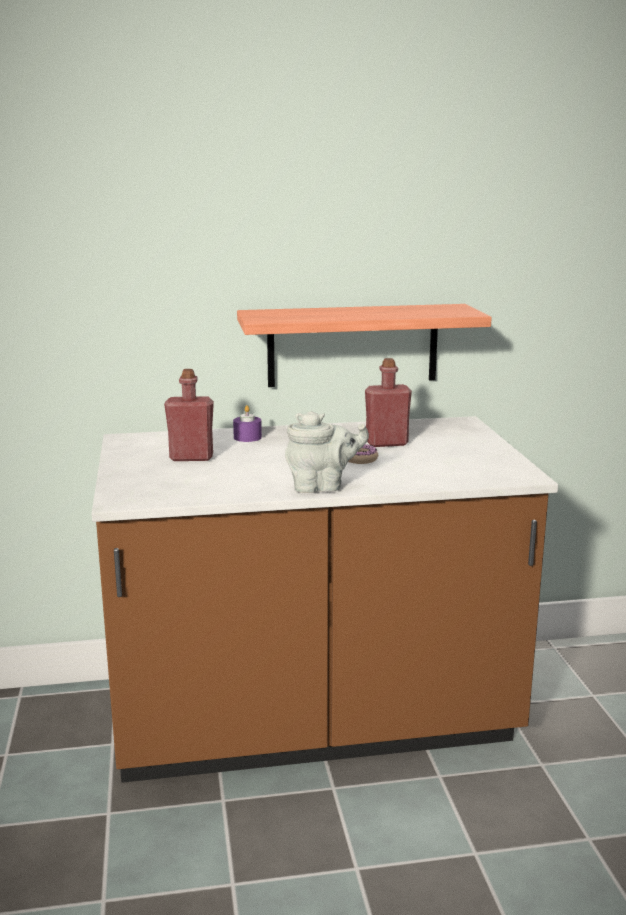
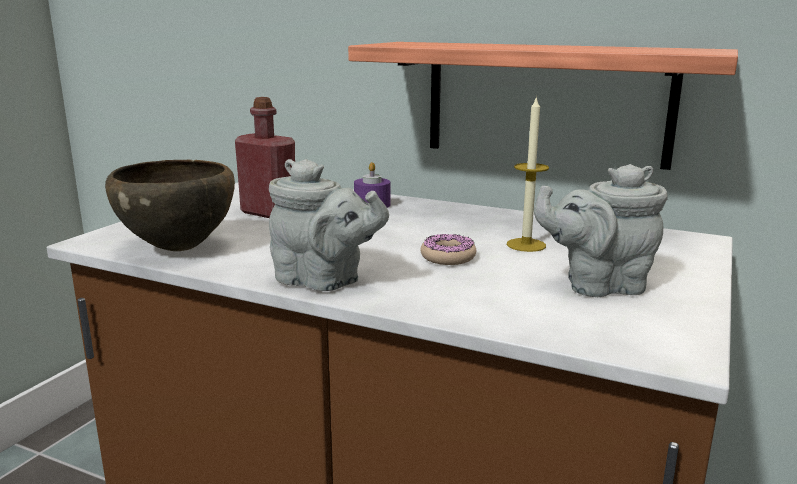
camera: 35 degrees right, 0 degrees up
red bottle [365,358,412,447] -> candle [507,96,549,252]
none -> brown bowl [105,160,235,251]
none -> grey teapot [534,164,668,297]

